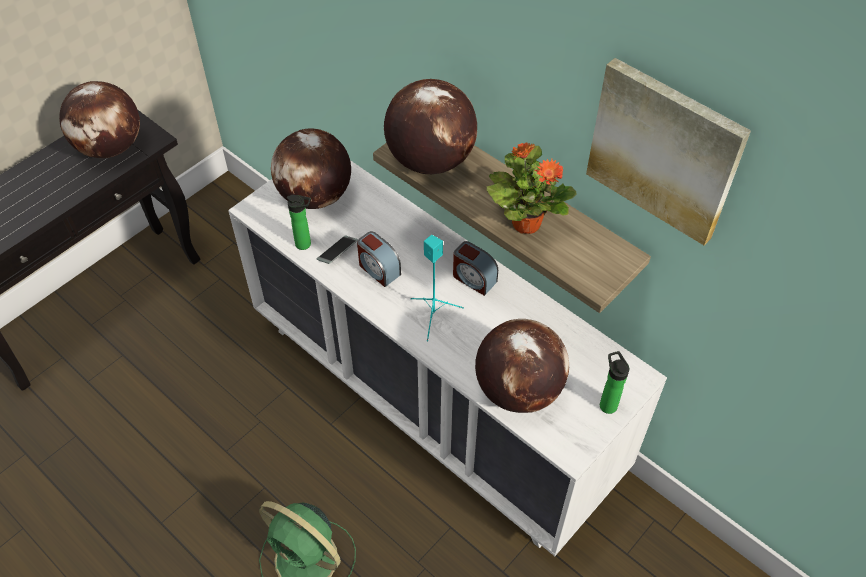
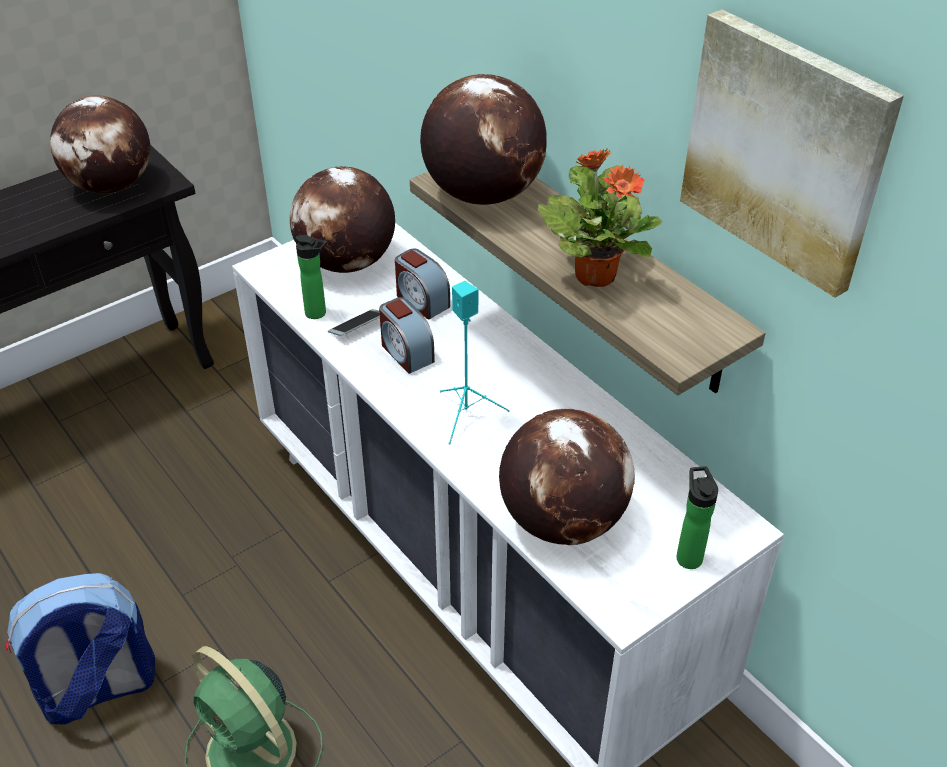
camera: 10 degrees right, 10 degrees down
alarm clock [453,241,498,296] -> alarm clock moved to [395,249,450,320]
none -> backpack [5,573,155,725]

